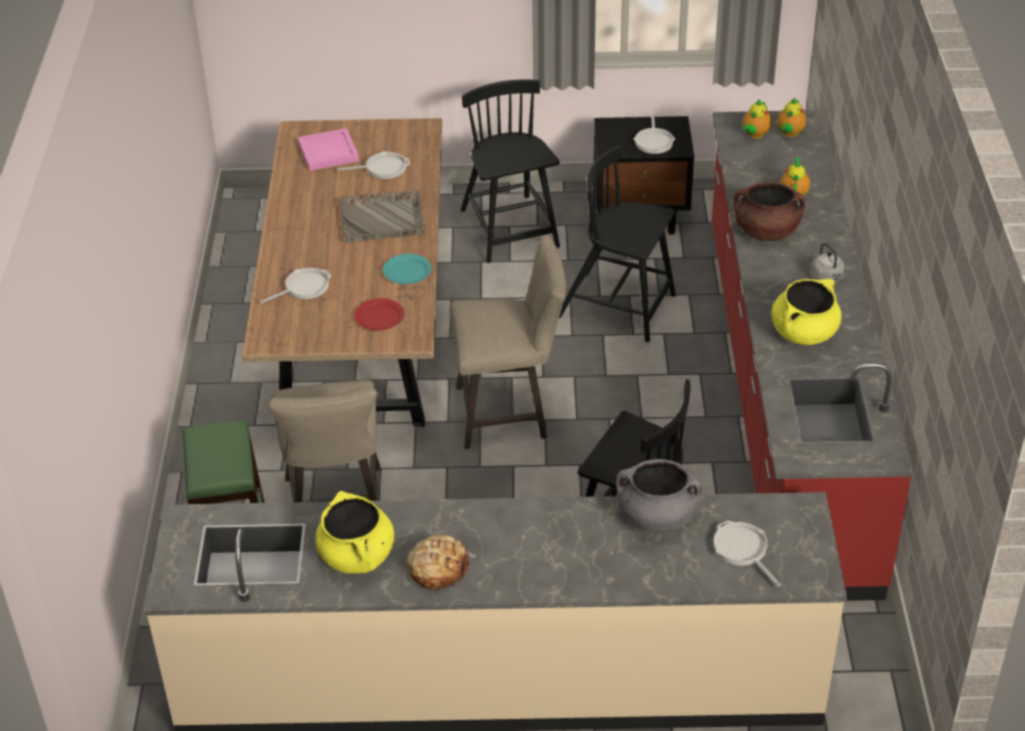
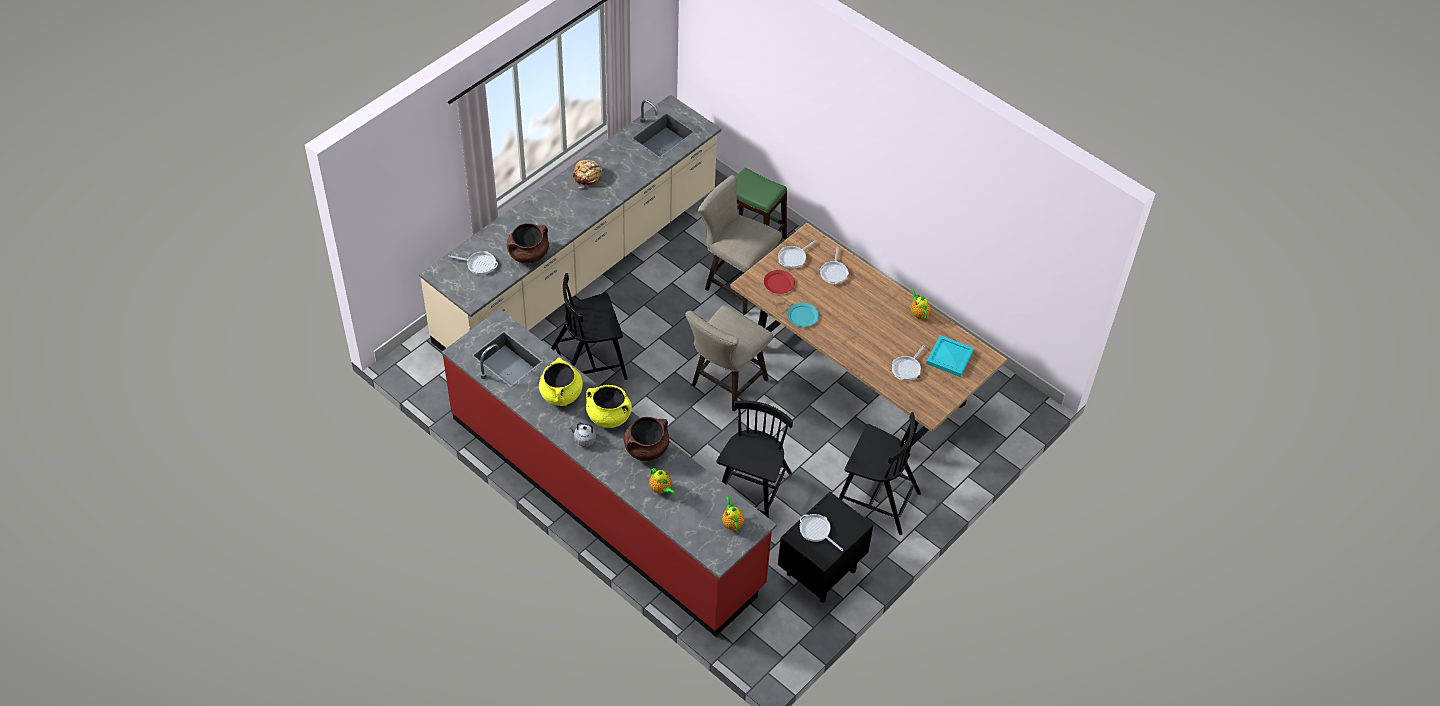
camera: 130 degrees right, 10 degrees up
pink tray [298,128,359,171] -> turquoise tray [926,335,974,377]
yellow cooking pot [315,491,394,574] -> yellow cooking pot moved to [586,385,632,428]
grey tray [339,190,425,242] -> none
black chair [559,145,676,342] -> black chair turned 45 degrees counterclockwise [716,401,793,518]
grey cooking pot [616,459,701,533] -> brown cooking pot [507,223,549,264]
teapot [778,98,806,137] -> teapot moved to [911,289,930,319]
none -> frying pan [778,240,817,269]

